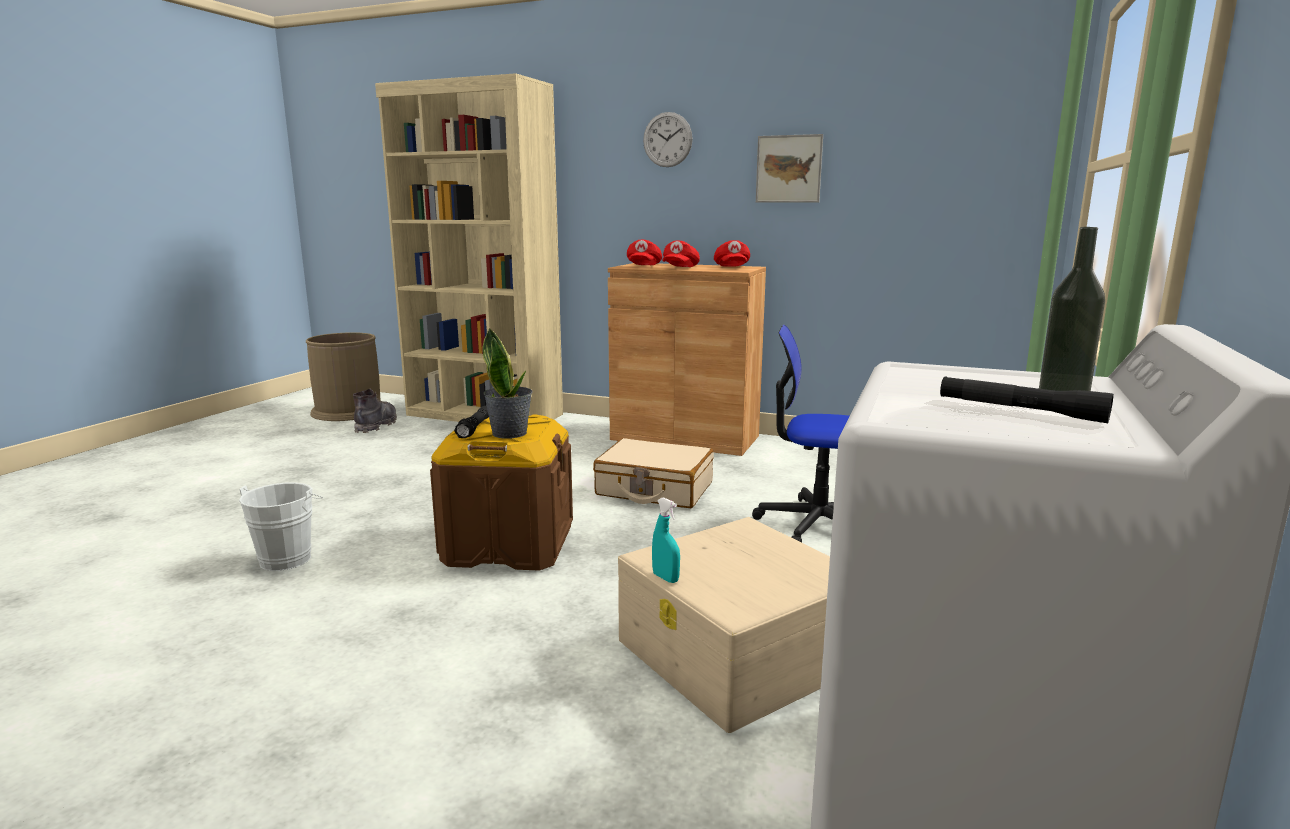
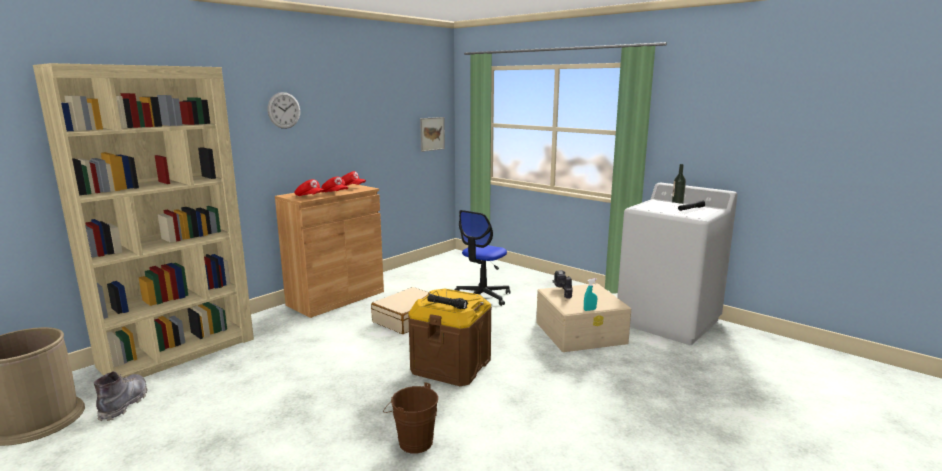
camera: 70 degrees left, 0 degrees up
white bucket [239,482,323,571] -> brown bucket [383,382,438,454]
grey boot [353,389,397,433] -> grey boot turned 60 degrees clockwise [94,371,147,421]
potted plant [482,327,533,439] -> none
picture [756,134,823,202] -> picture moved to [420,117,445,152]
none -> power drill [552,270,573,299]

